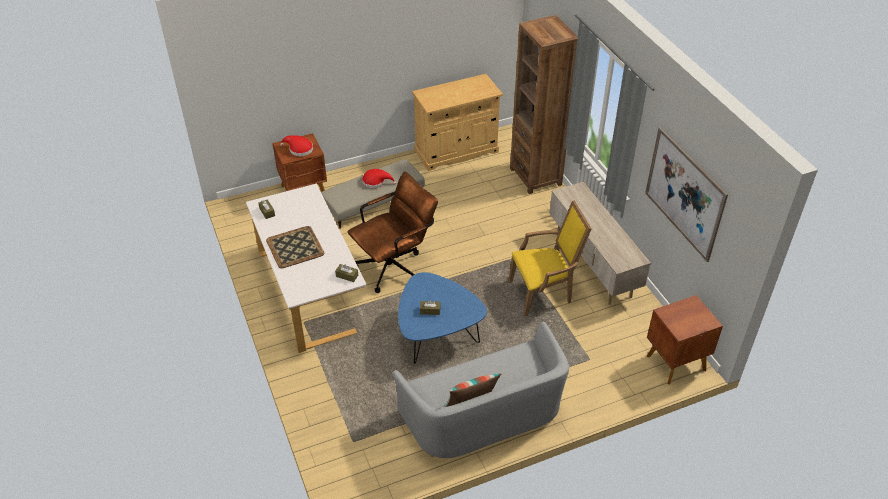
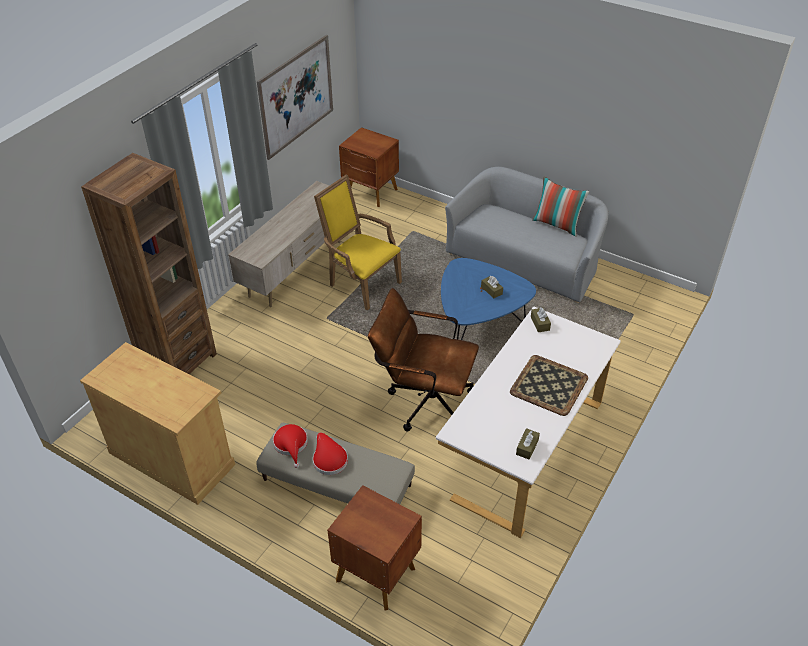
camera: 125 degrees left, 0 degrees up
red hat [280,135,313,156] -> red hat moved to [273,424,308,468]

